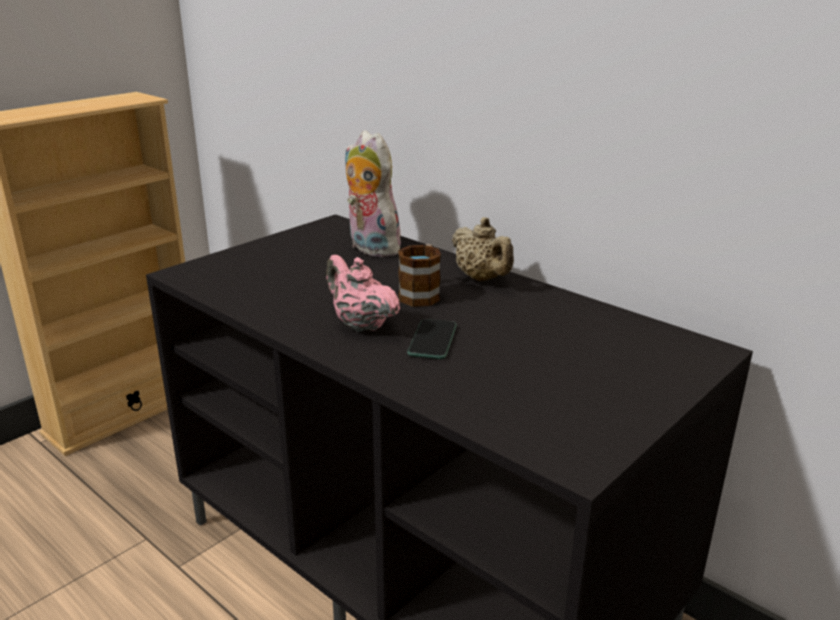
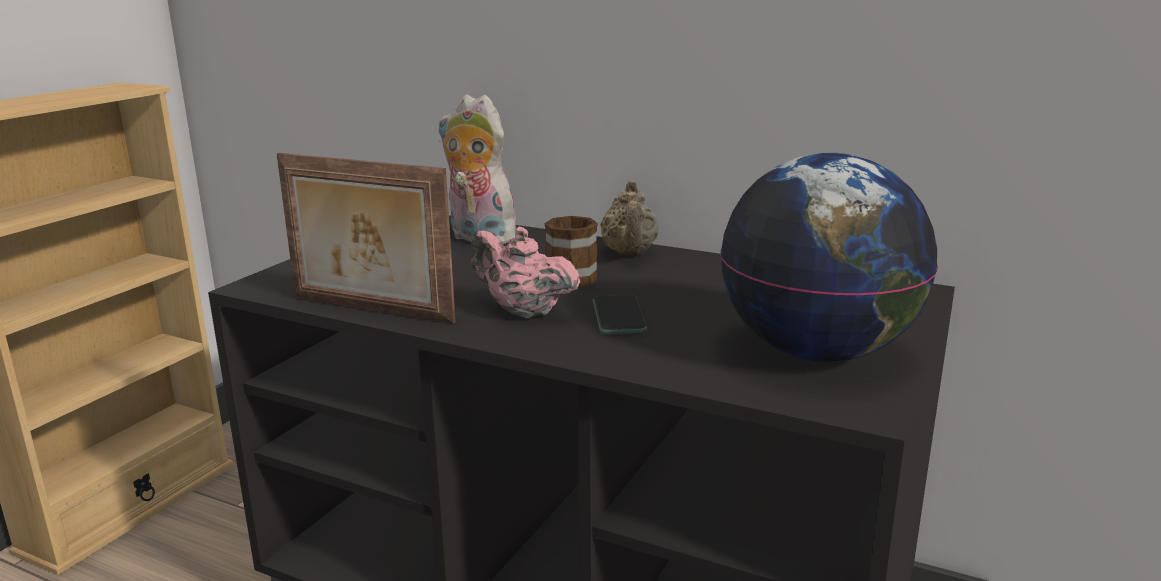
camera: 15 degrees left, 5 degrees down
beige teapot [452,217,514,281] -> beige teapot turned 45 degrees clockwise [600,180,659,255]
none -> picture frame [277,153,456,324]
none -> globe [720,153,938,362]

